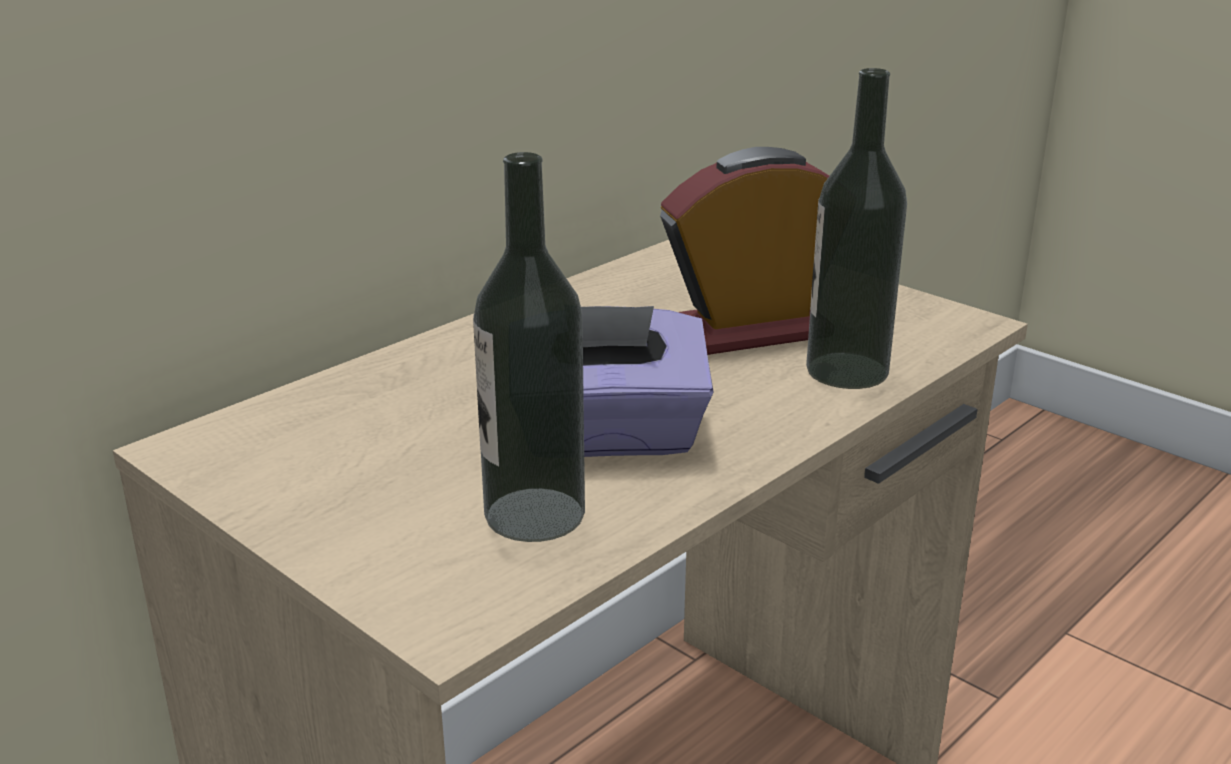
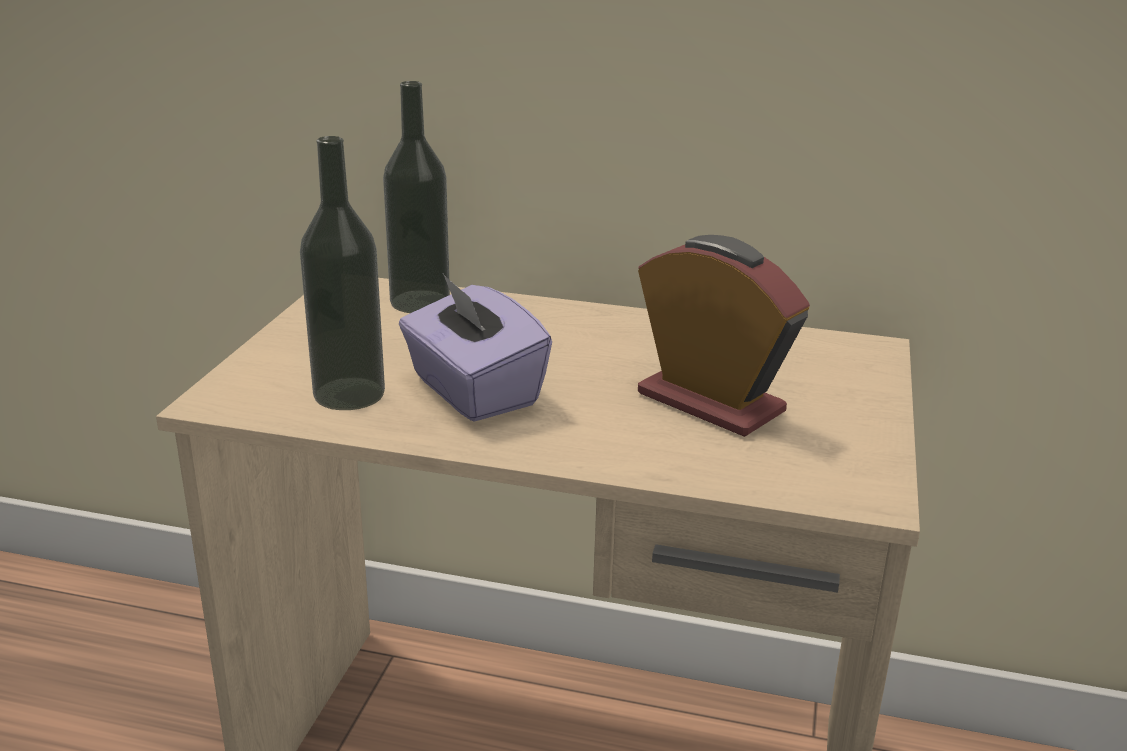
camera: 60 degrees right, 0 degrees up
bottle [806,68,907,389] -> bottle moved to [383,81,450,313]

